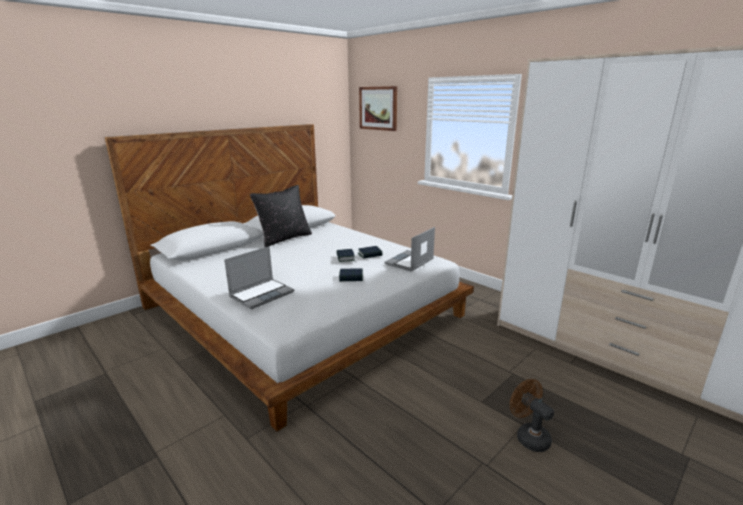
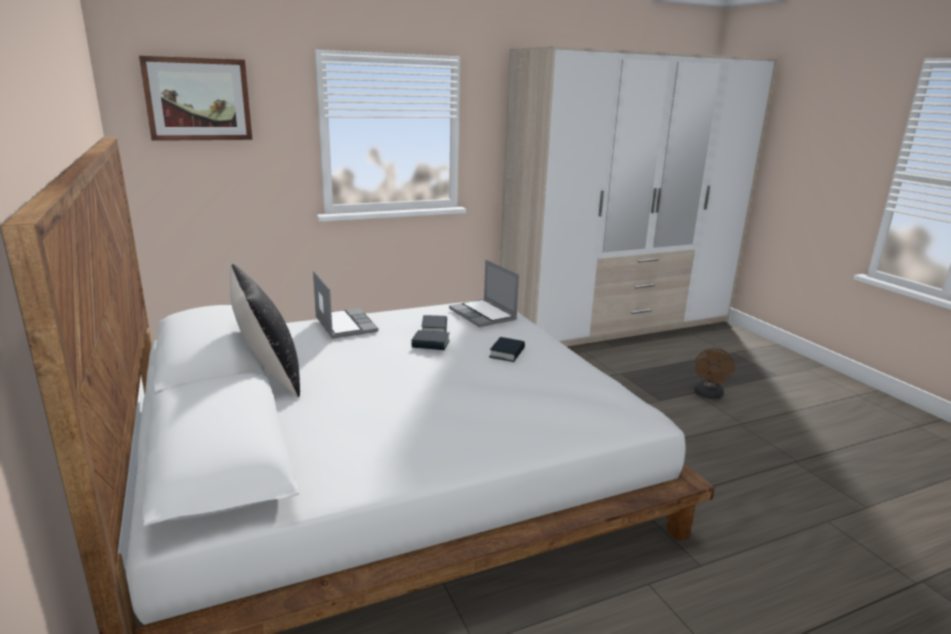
camera: 70 degrees left, 0 degrees up
laptop [224,246,294,309] -> laptop moved to [313,271,378,339]
brown fan [510,379,554,452] -> brown fan turned 60 degrees counterclockwise [694,348,735,399]

